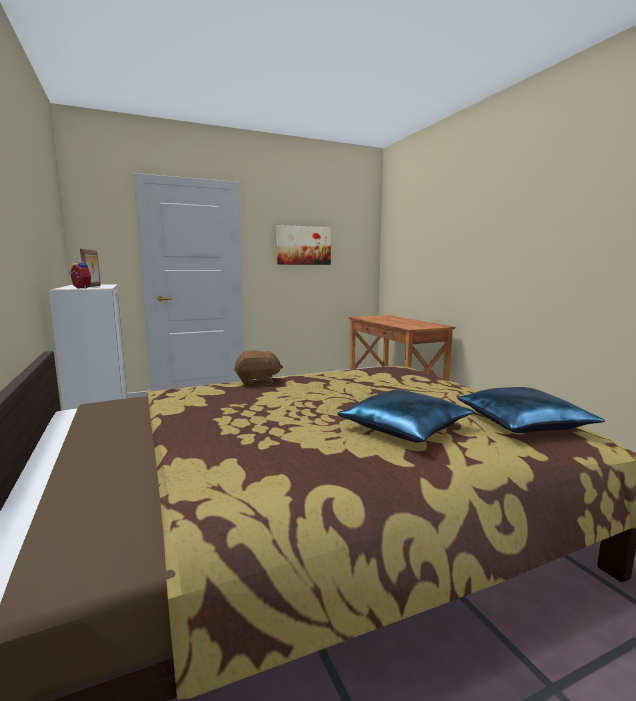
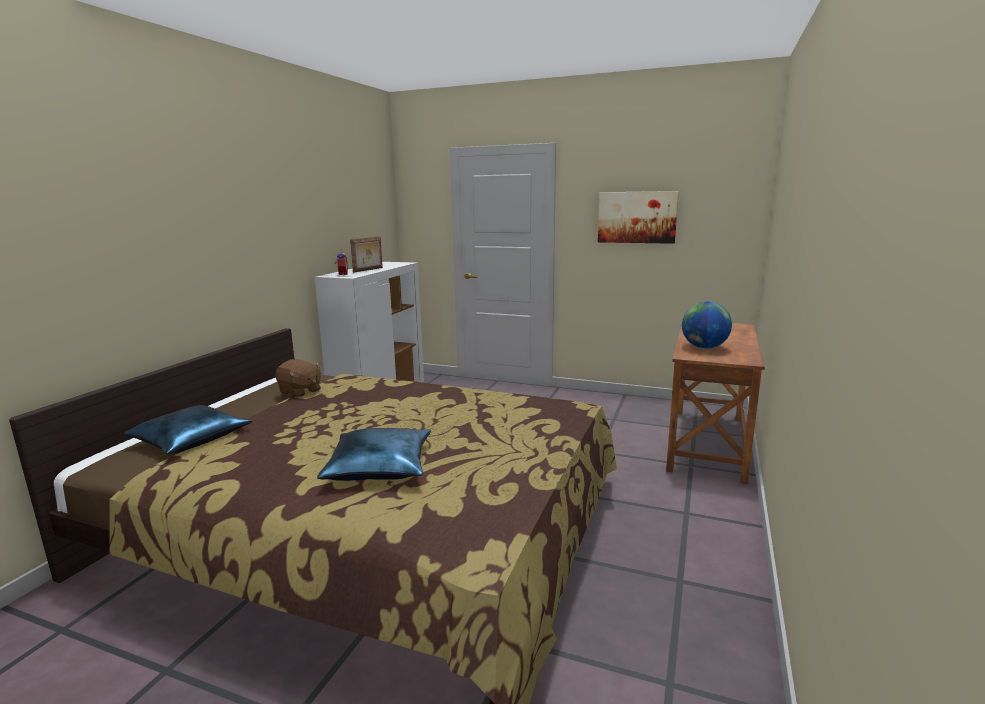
camera: 45 degrees right, 5 degrees up
brown plush toy [234,350,283,386] -> brown plush toy moved to [275,359,321,398]
blue pillow [457,387,605,433] -> blue pillow moved to [124,405,253,454]
none -> globe [682,301,732,349]

